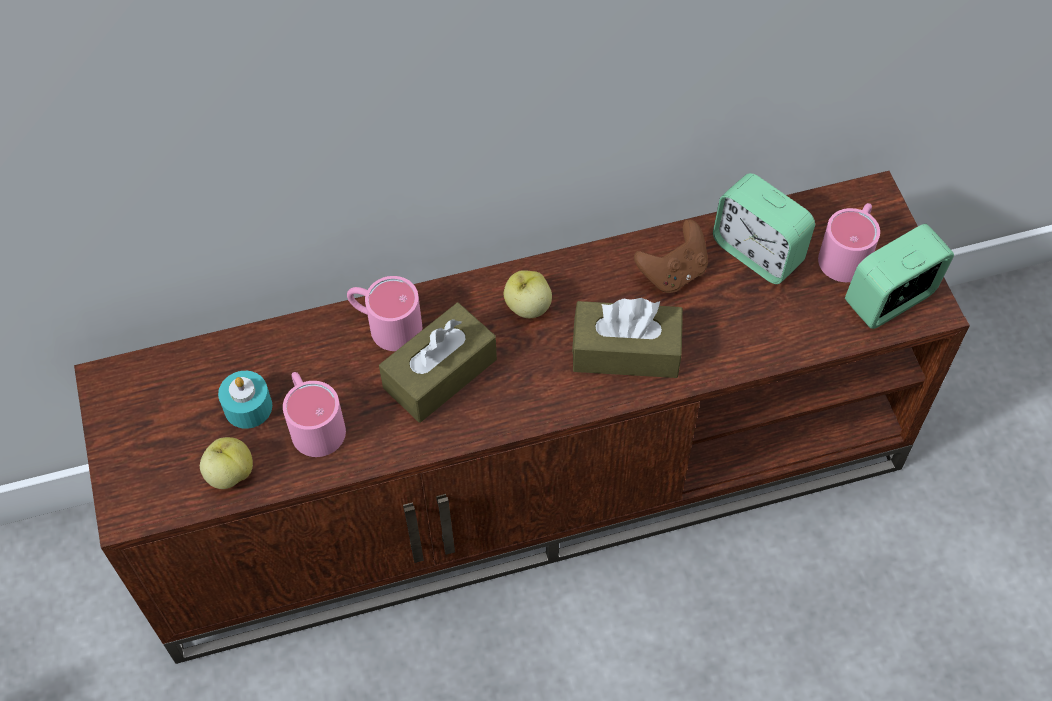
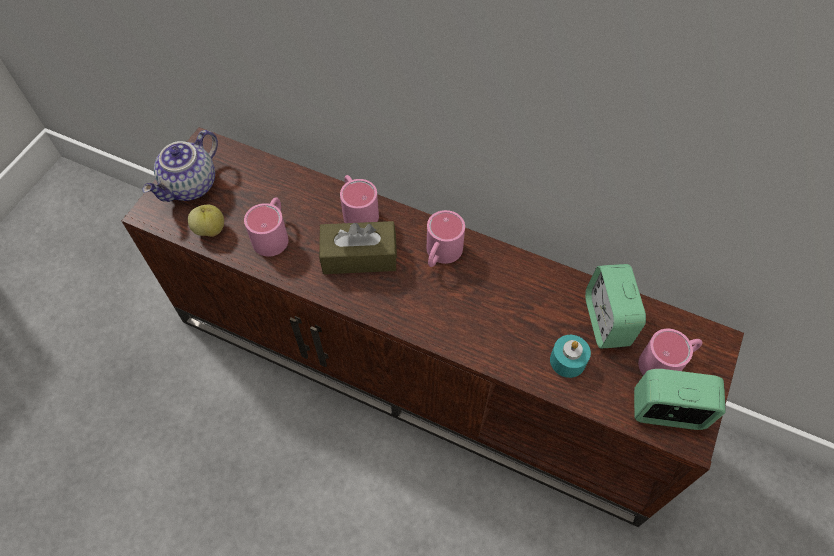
camera: 40 degrees right, 0 degrees up
turquoise candle [218,371,272,429] -> turquoise candle moved to [550,335,591,378]
apple [504,270,552,318] -> pink mug [427,210,465,267]
brown tissue box [572,298,683,378] -> none
brown game controller [634,219,708,293] -> none
none -> teapot [143,130,218,202]

